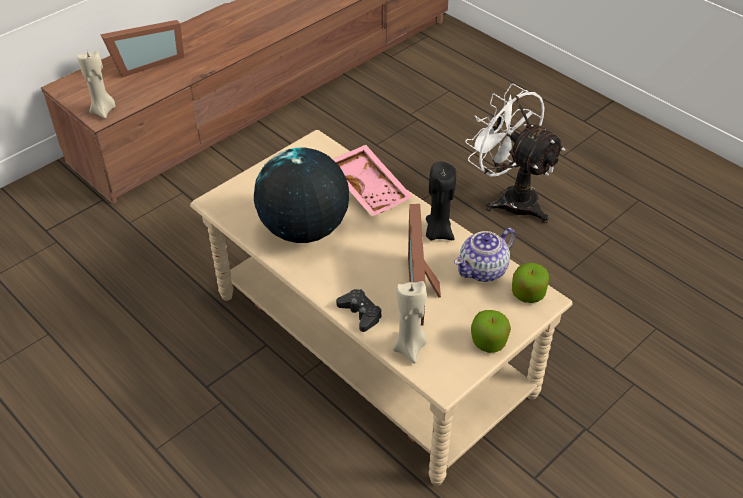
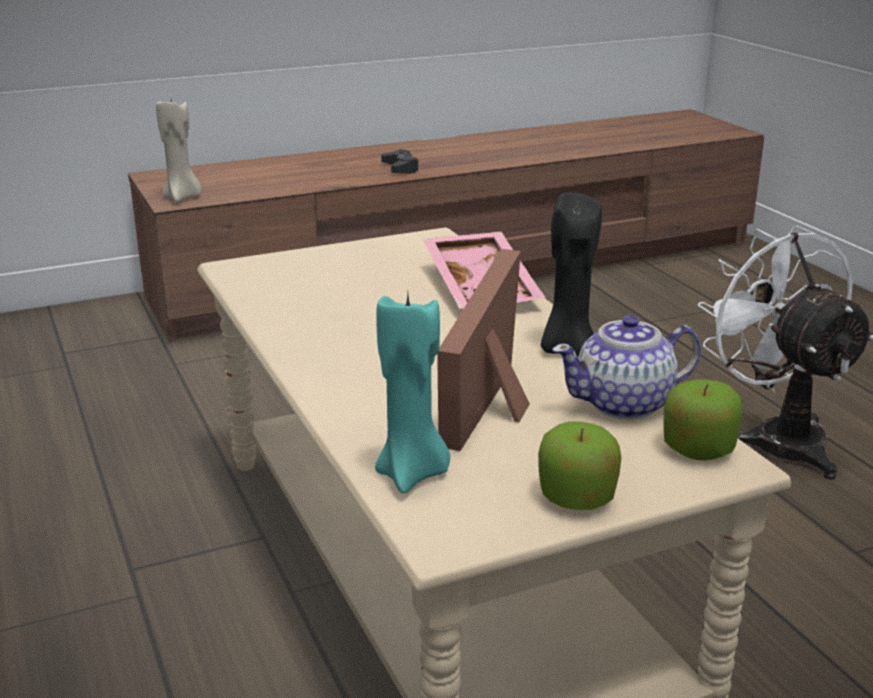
camera: 20 degrees right, 20 degrees down
picture frame [100,20,184,78] -> none
globe [254,148,349,243] -> none
black game controller [336,289,382,332] -> black game controller moved to [381,149,420,174]
beige candle [393,281,427,363] -> turquoise candle [375,293,450,494]

